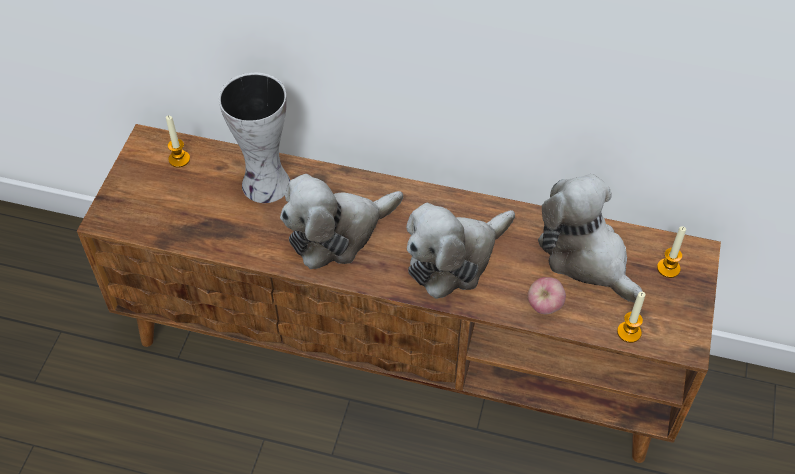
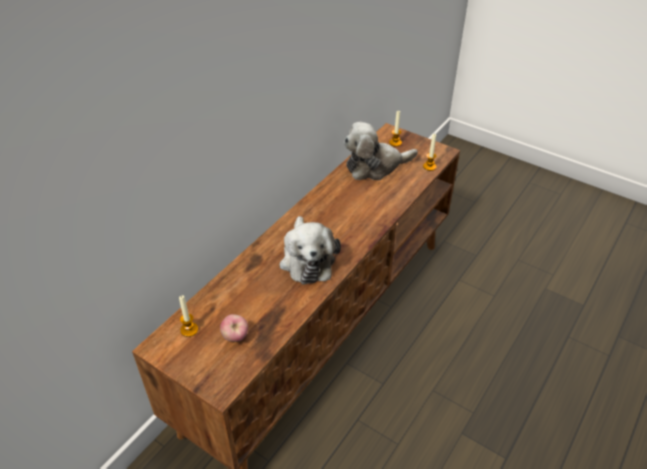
camera: 70 degrees left, 10 degrees down
vase [219,72,290,203] -> none
plush toy [406,203,515,299] -> none
apple [528,277,566,314] -> apple moved to [220,314,248,342]

